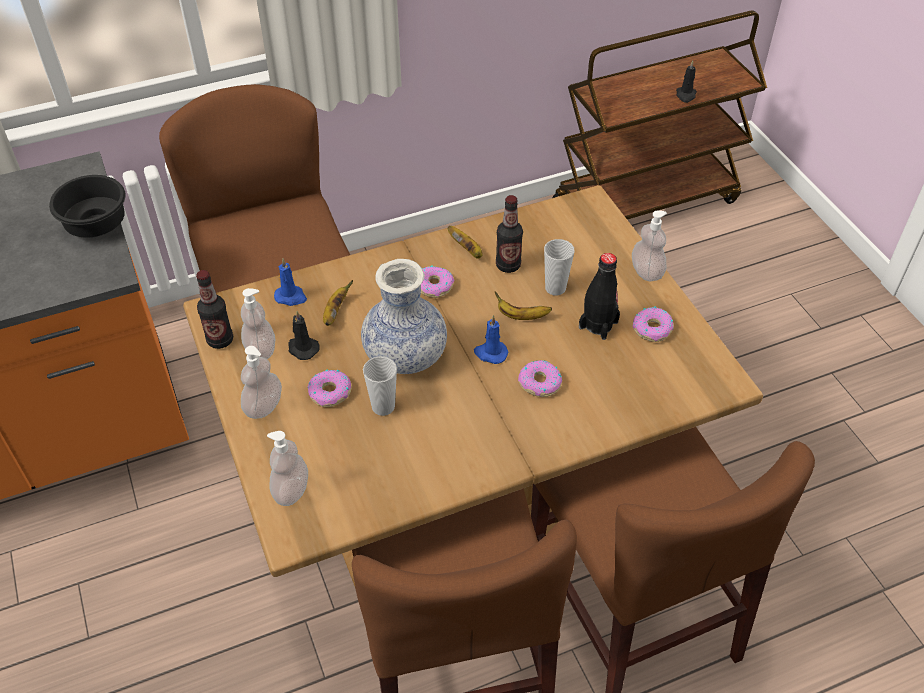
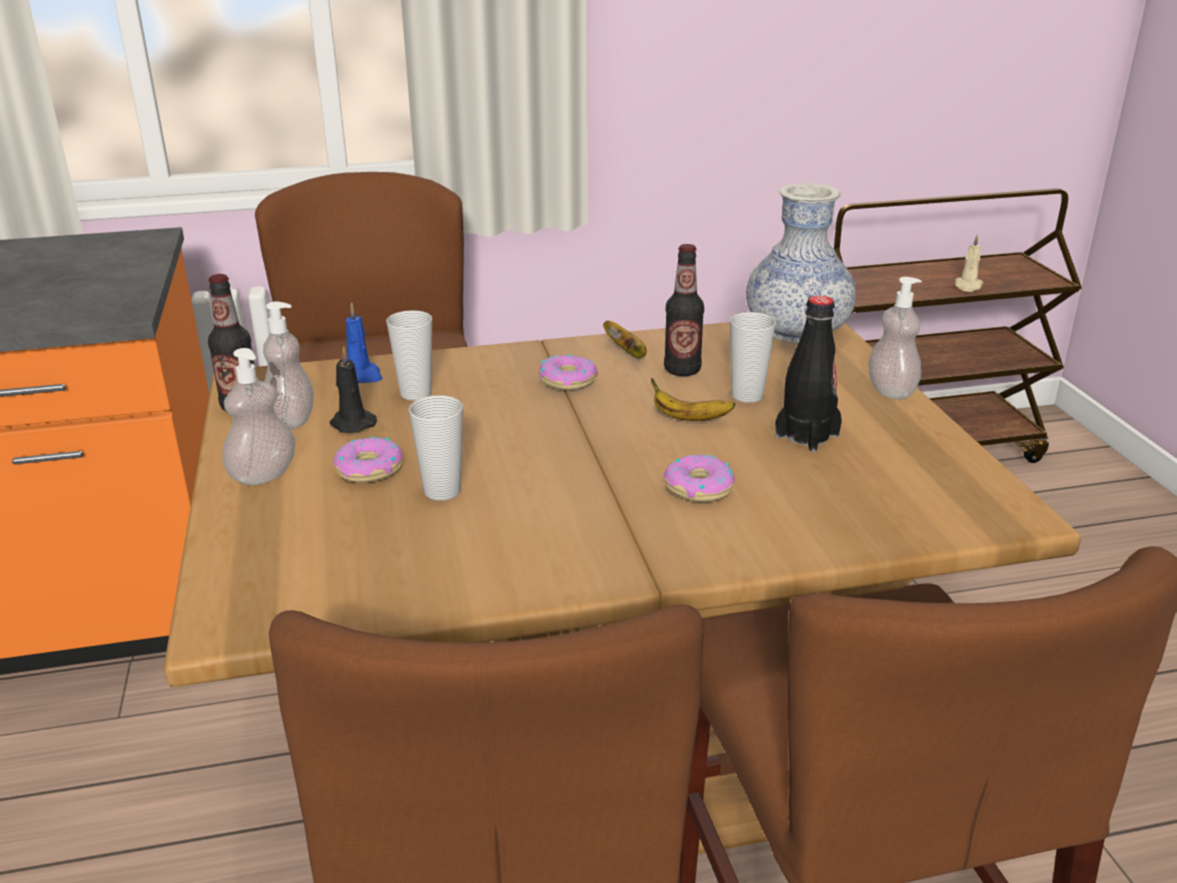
camera: 10 degrees right, 20 degrees down
black bowl [49,175,126,238] -> none
soap dispenser [267,431,308,506] -> none
banana [323,280,353,326] -> cup [386,310,432,401]
vase [361,259,447,374] -> vase moved to [746,183,856,343]
blue candle [474,315,508,364] -> none
donut [633,306,674,342] -> none
black candle [676,60,697,103] -> beige candle [955,235,983,292]

